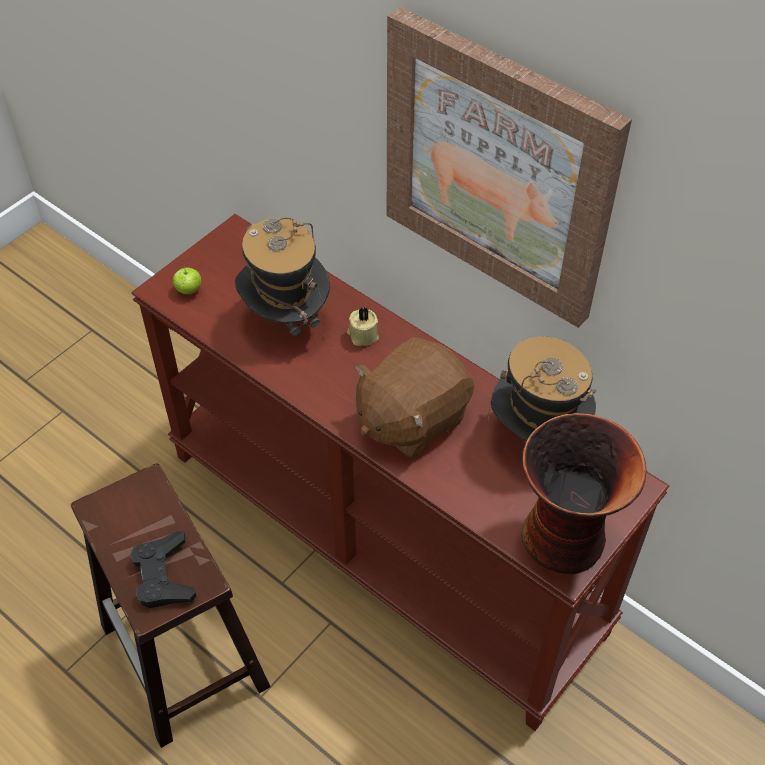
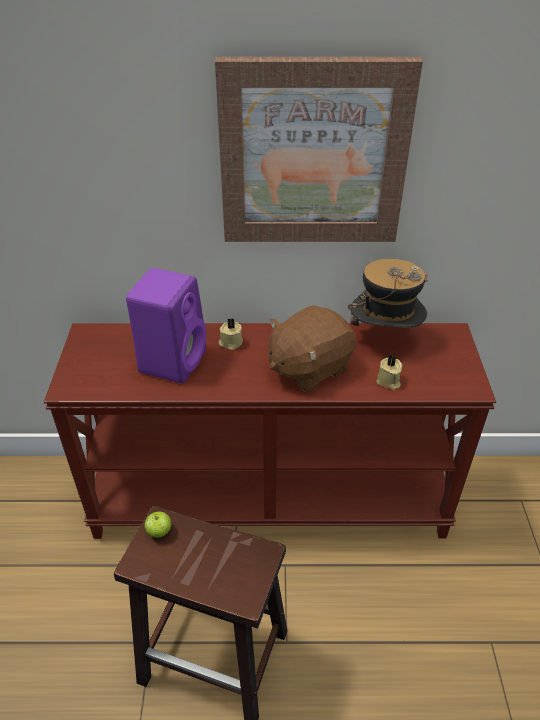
camera: 40 degrees left, 10 degrees down
black game controller [130,531,197,608] -> none
apple [173,266,201,294] -> apple moved to [145,512,171,538]
hat [235,217,330,341] -> purple speaker [126,268,206,383]
brown plush toy [355,337,474,459] -> brown plush toy turned 45 degrees clockwise [268,305,357,392]
vase [522,413,647,575] -> none
none -> beige candle [377,355,402,390]

